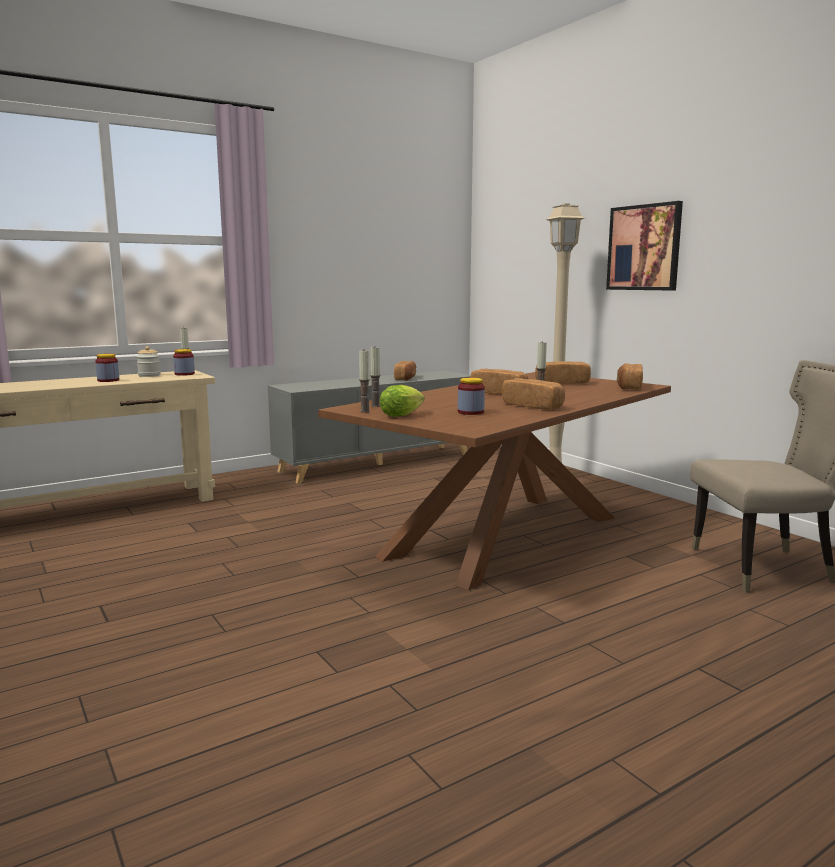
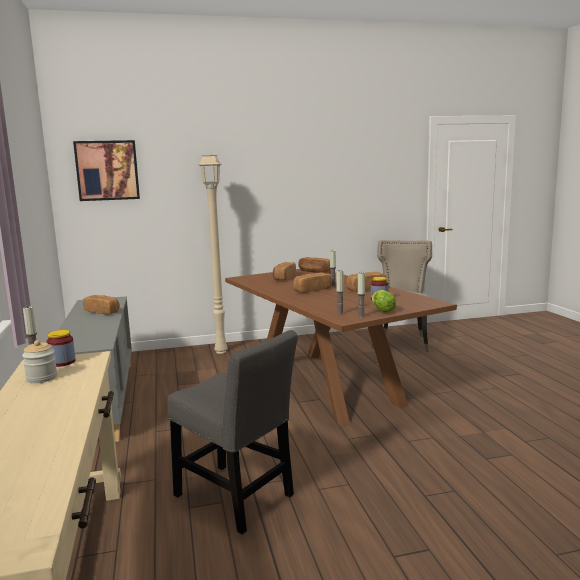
camera: 70 degrees left, 0 degrees up
jar [95,354,119,382] -> none
picture [606,201,683,291] -> picture moved to [73,140,140,201]
none -> grey chair [167,330,298,534]

